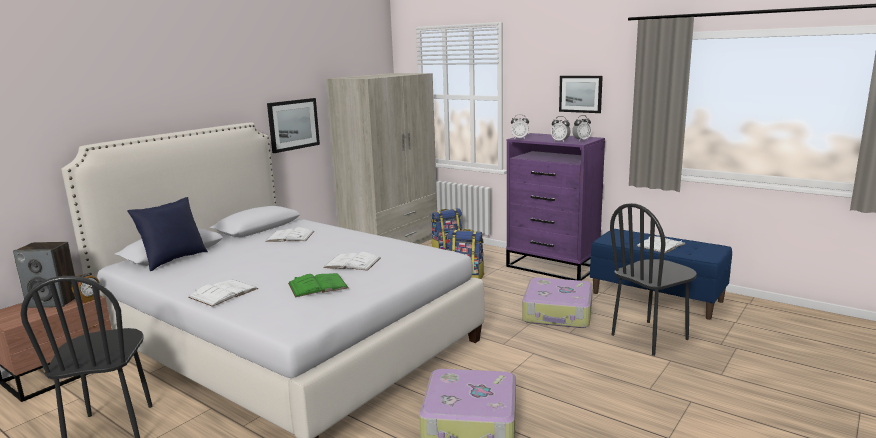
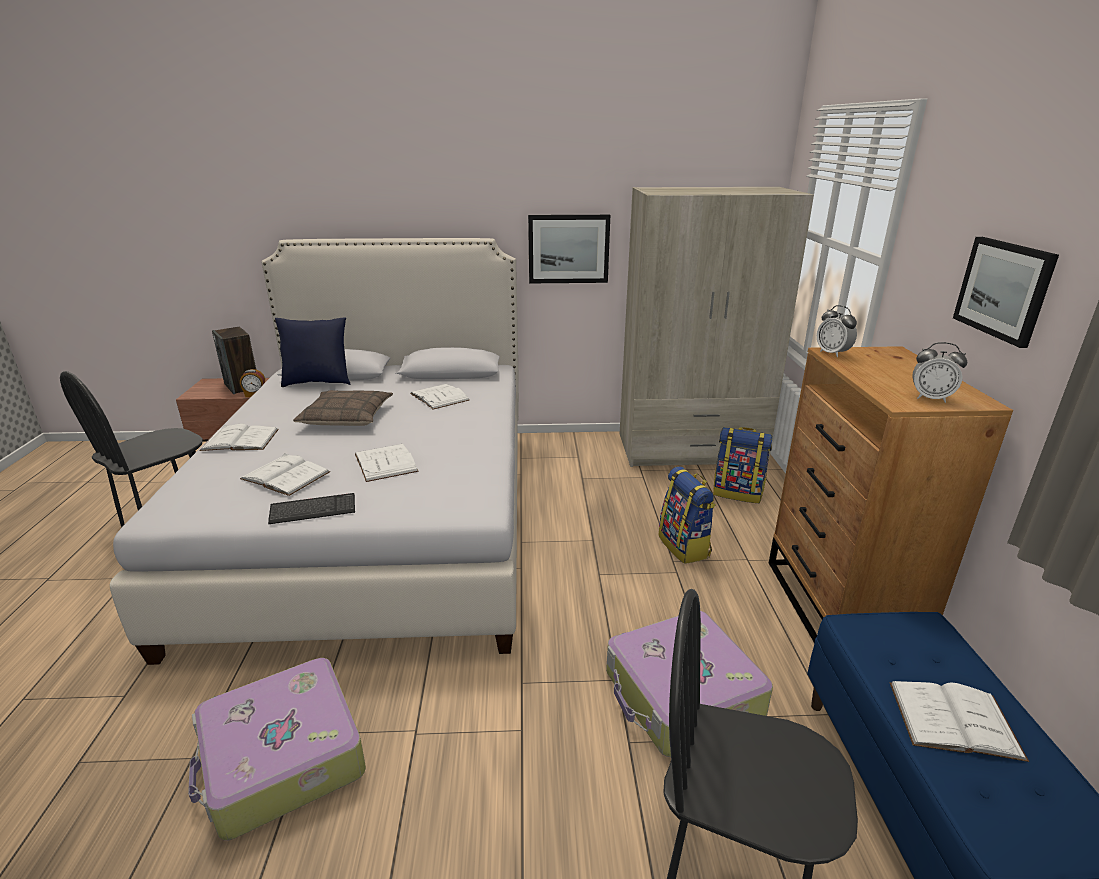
camera: 50 degrees right, 10 degrees up
green book [288,273,348,297] -> white book [240,453,330,496]
purple dresser [506,133,605,281] -> brown dresser [769,346,1013,643]
alarm clock [551,116,571,142] -> none
none -> keyboard [268,493,355,524]
none -> pillow [293,390,393,426]

